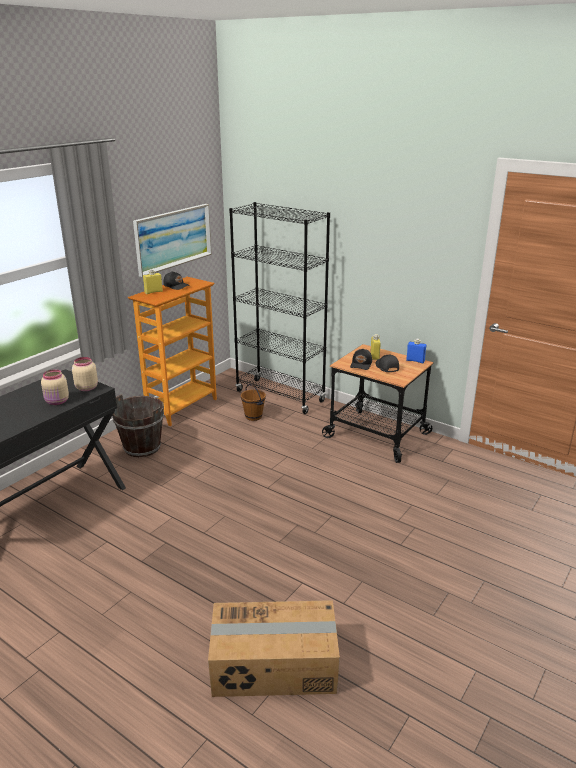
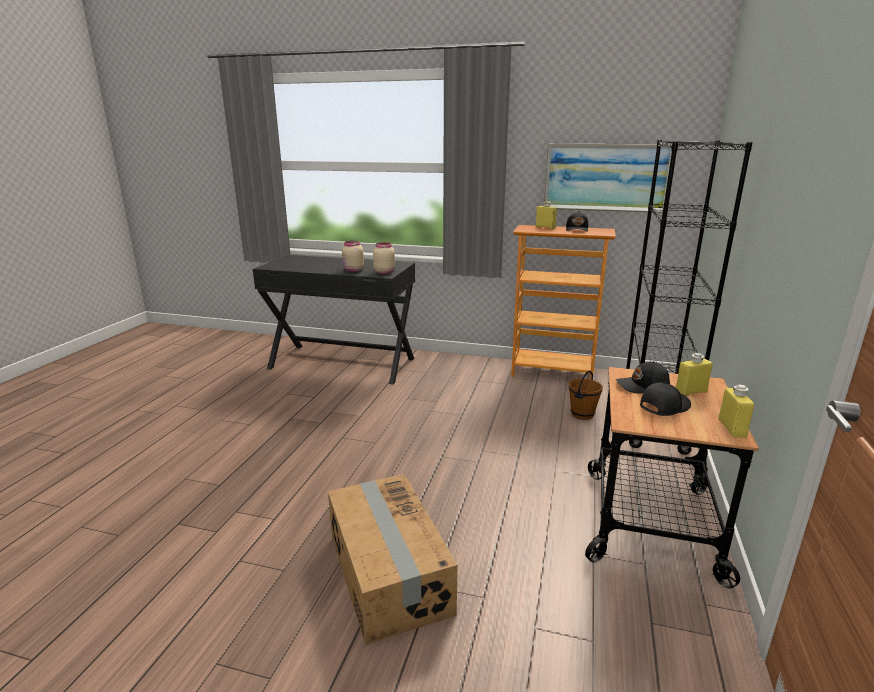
camera: 70 degrees right, 5 degrees down
brown bucket [112,394,164,457] -> none
cardboard box [208,600,340,697] -> cardboard box moved to [328,474,458,645]
blue bottle [406,339,426,363] -> yellow bottle [718,385,755,438]

